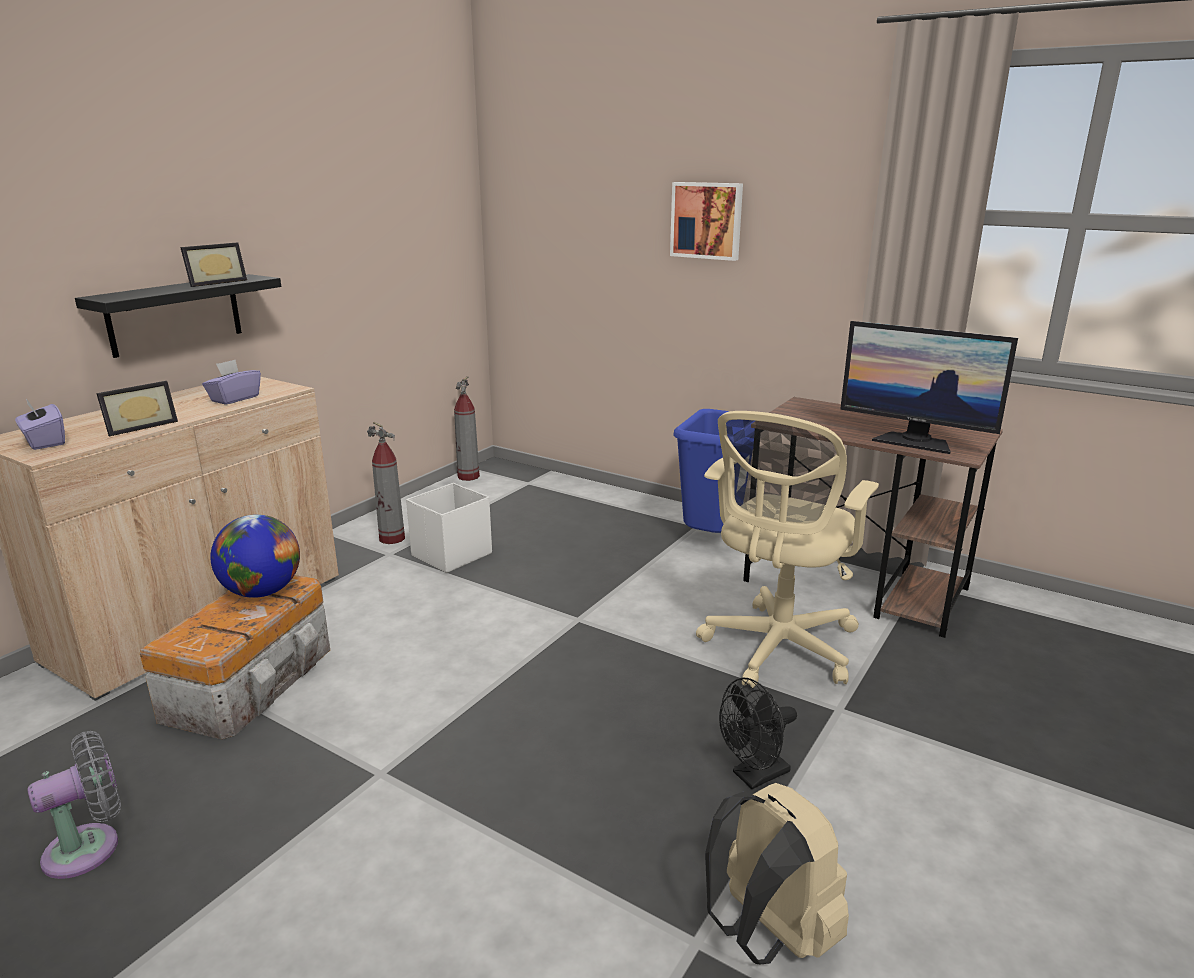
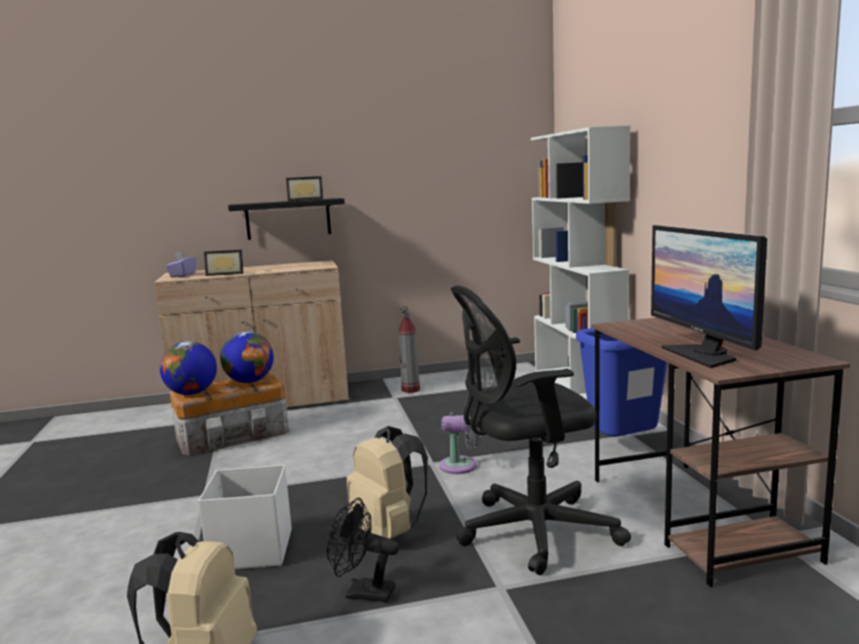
camera: 45 degrees right, 10 degrees down
grey fan [27,731,121,879] -> grey fan moved to [439,402,481,474]
purple tissue box [202,360,261,405] -> none
white storage box [406,483,492,573] -> white storage box moved to [198,465,292,569]
fire extinguisher [454,376,480,481] -> none
picture [670,182,743,261] -> none
beige office chair [696,411,879,688] -> black office chair [451,285,631,575]
none -> globe [160,341,217,395]
none -> beige backpack [347,426,428,539]
none -> white bookcase [531,126,630,400]

